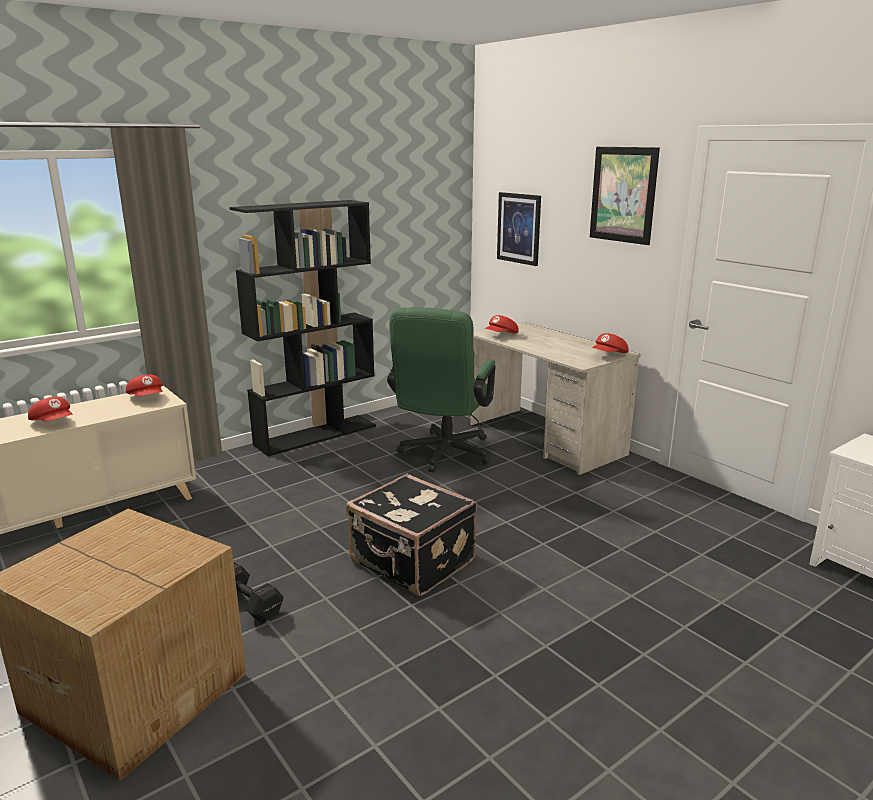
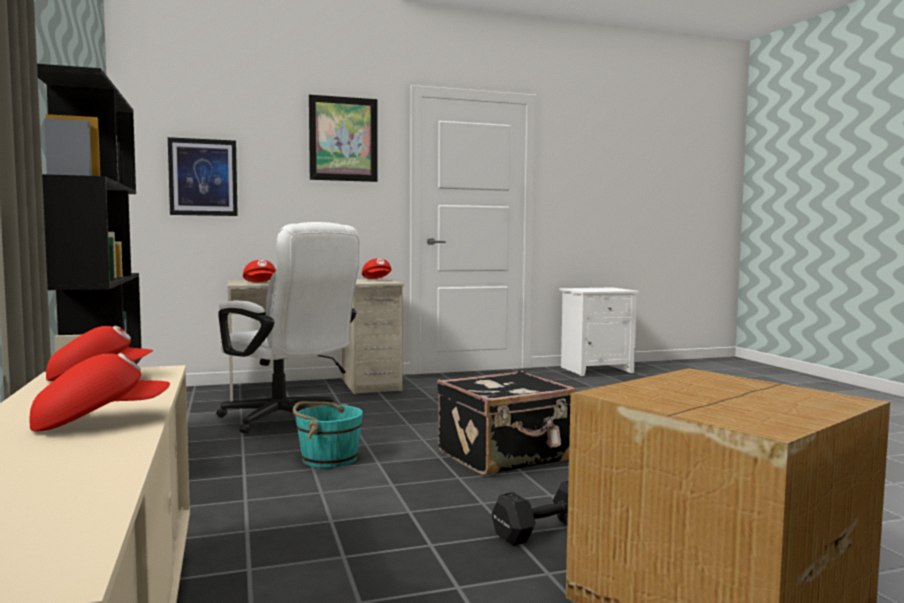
camera: 70 degrees left, 15 degrees down
green office chair [387,307,496,473] -> white office chair [217,222,359,434]
none -> turquoise bucket [293,401,363,468]

